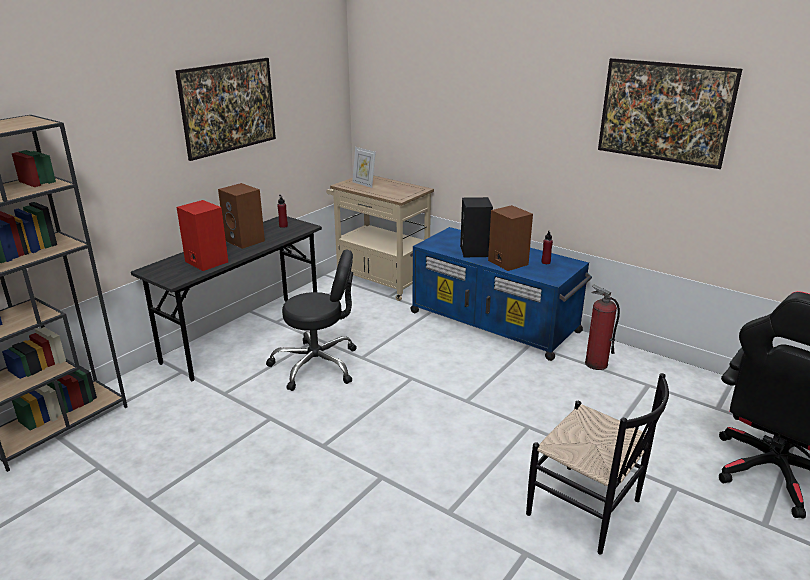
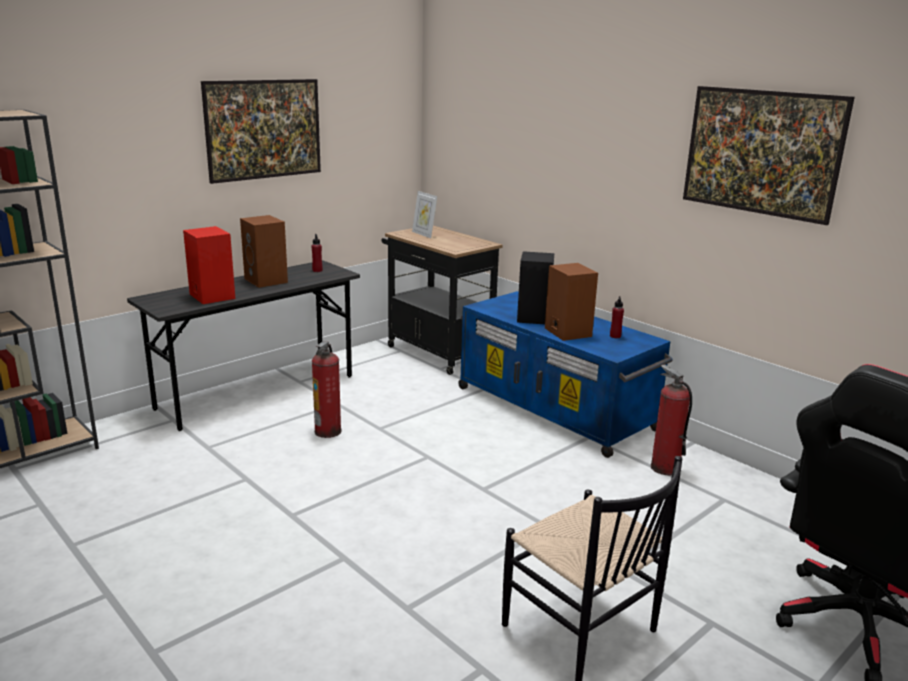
camera: 10 degrees right, 5 degrees down
black office chair [266,250,357,391] -> fire extinguisher [312,341,341,438]
beige cart [326,176,434,301] -> black cart [382,225,503,375]

